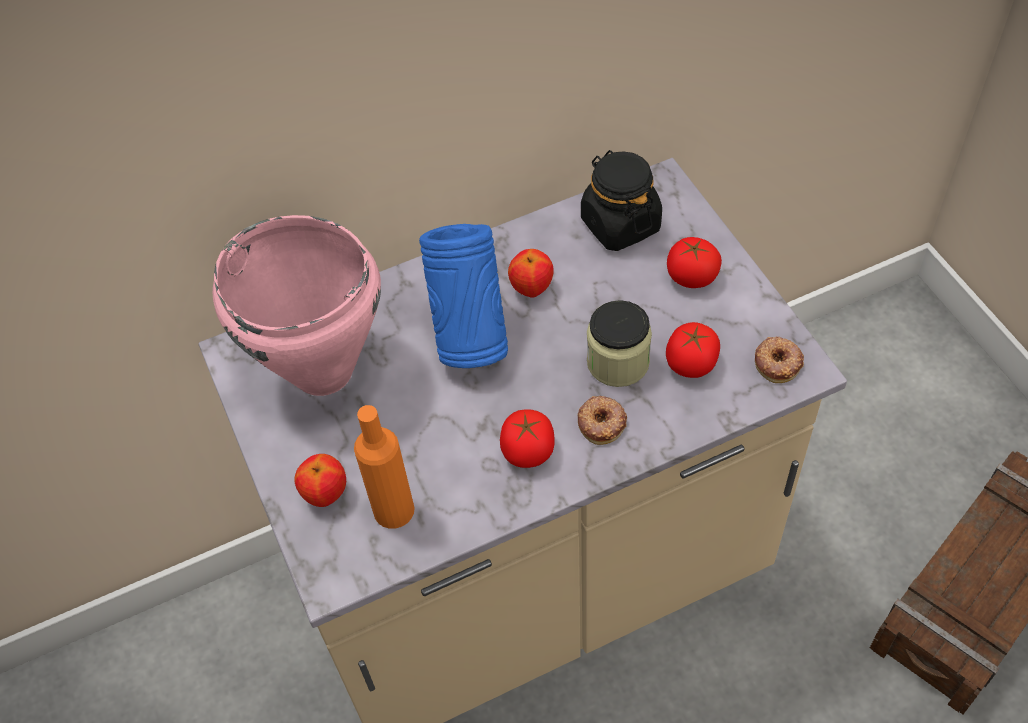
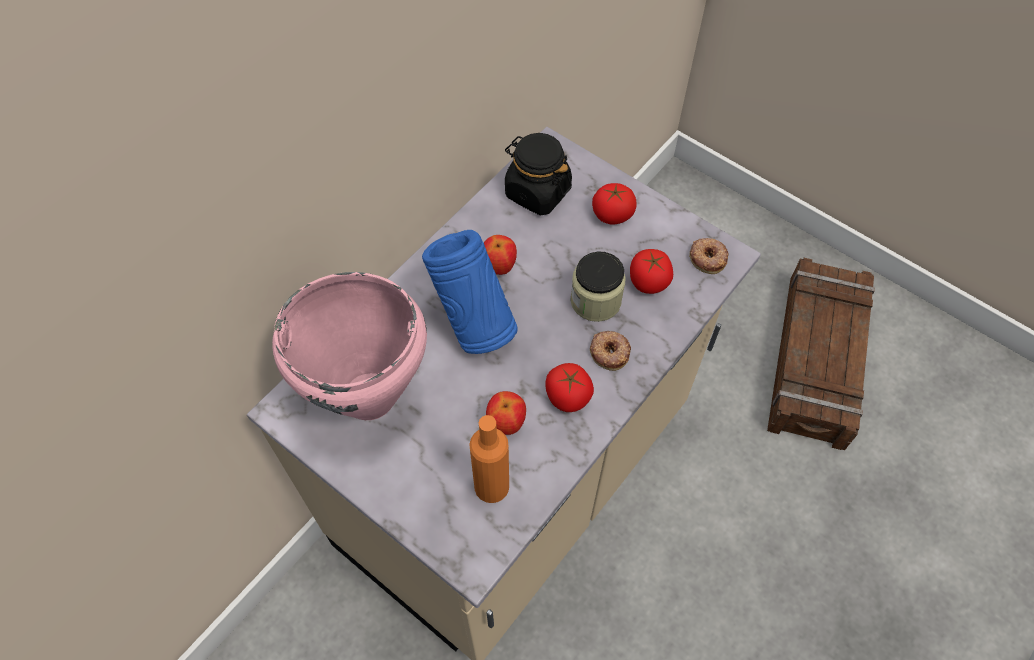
camera: 30 degrees left, 5 degrees up
apple [294,454,346,507] -> apple moved to [486,391,526,435]

